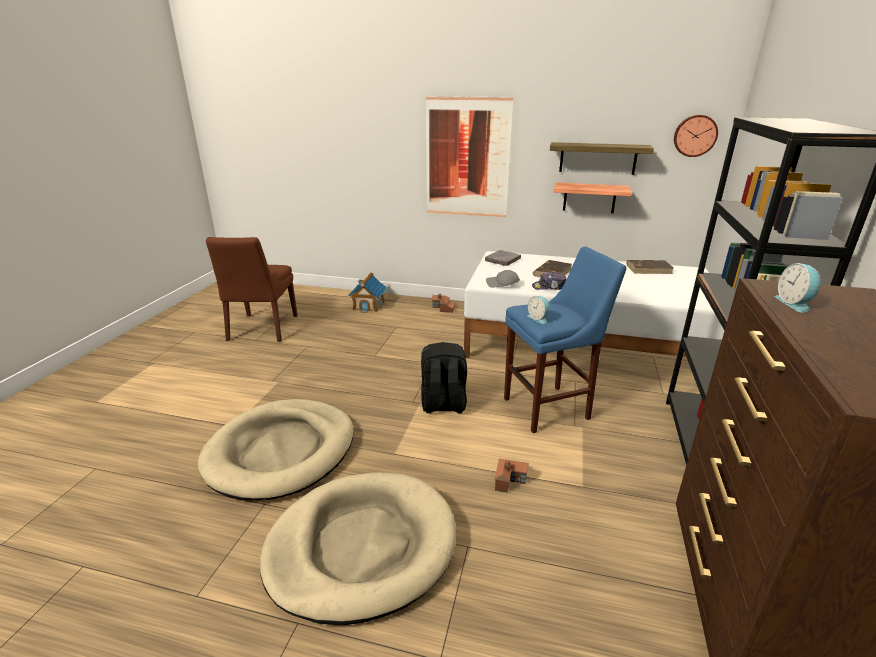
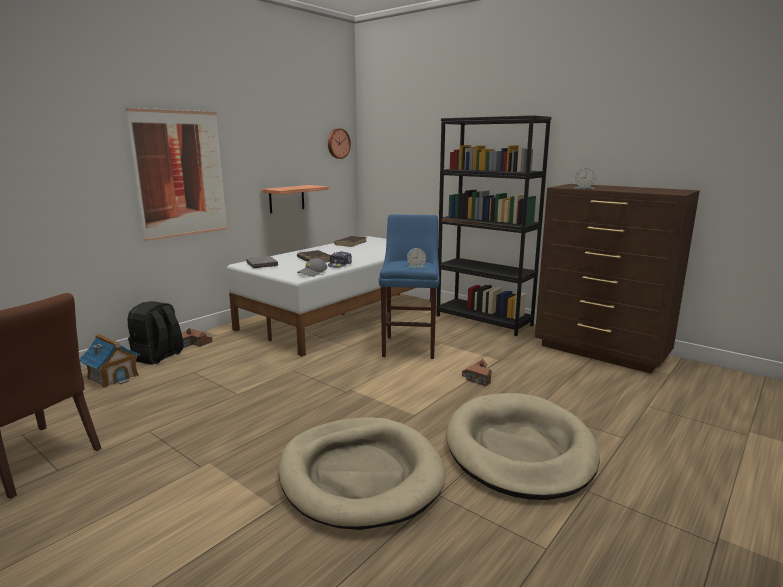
camera: 65 degrees left, 10 degrees down
black backpack [421,342,467,414] -> black backpack moved to [128,301,184,365]
shelf [550,142,654,175] -> none

